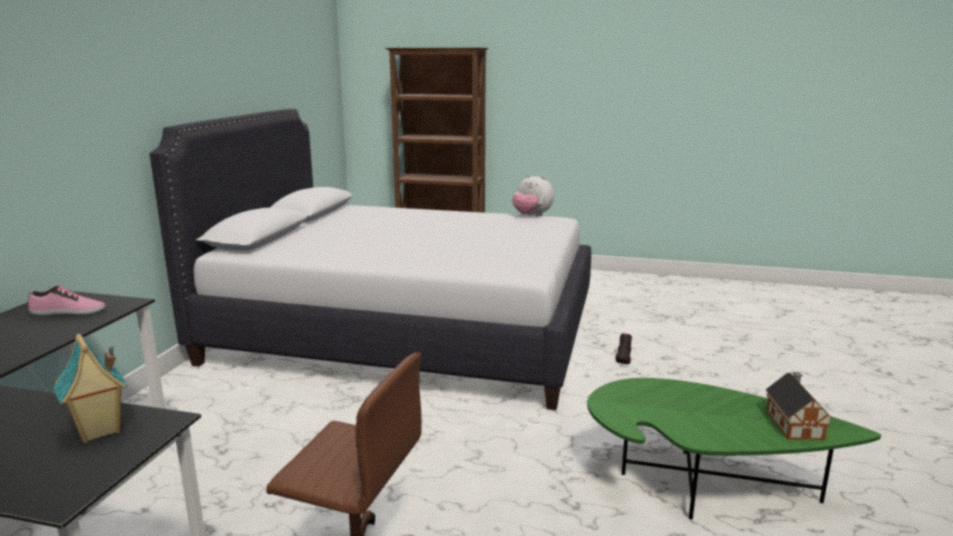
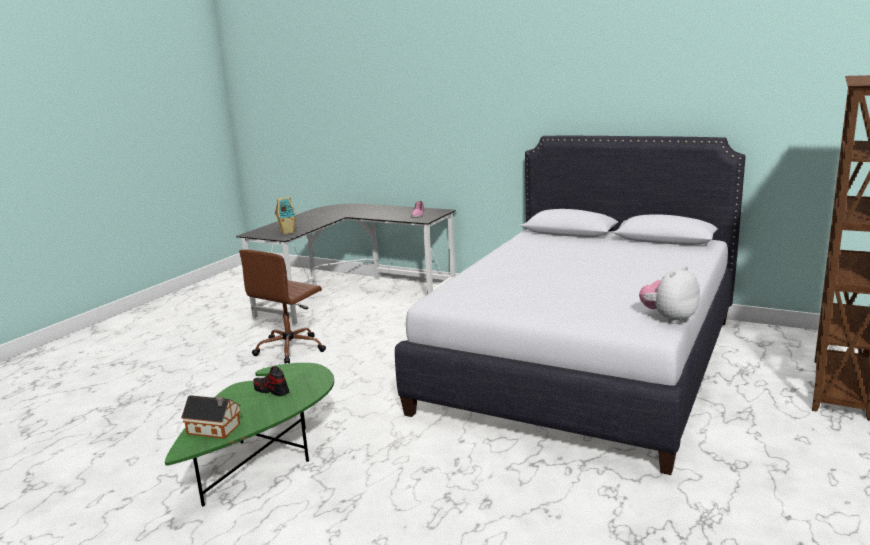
camera: 105 degrees right, 0 degrees up
shoe [615,333,632,364] -> shoe moved to [254,367,289,396]

